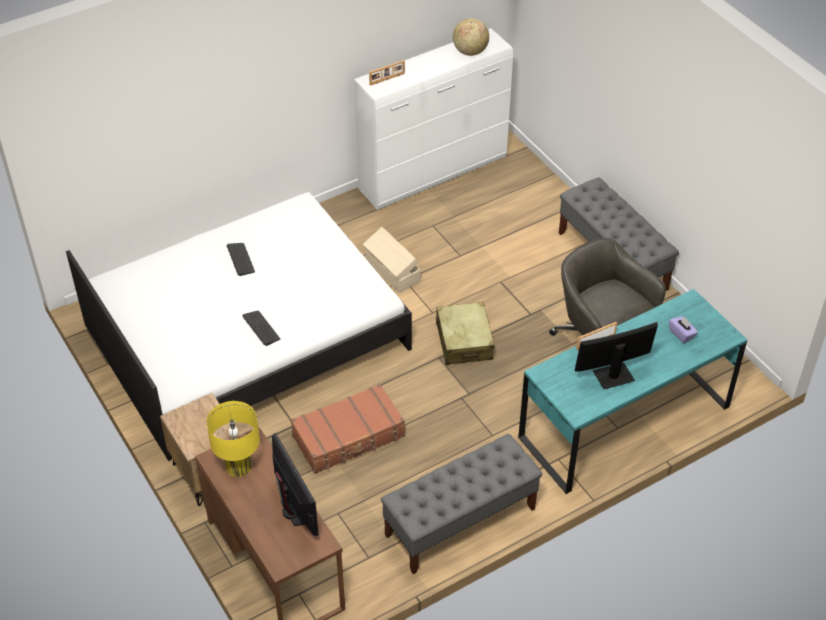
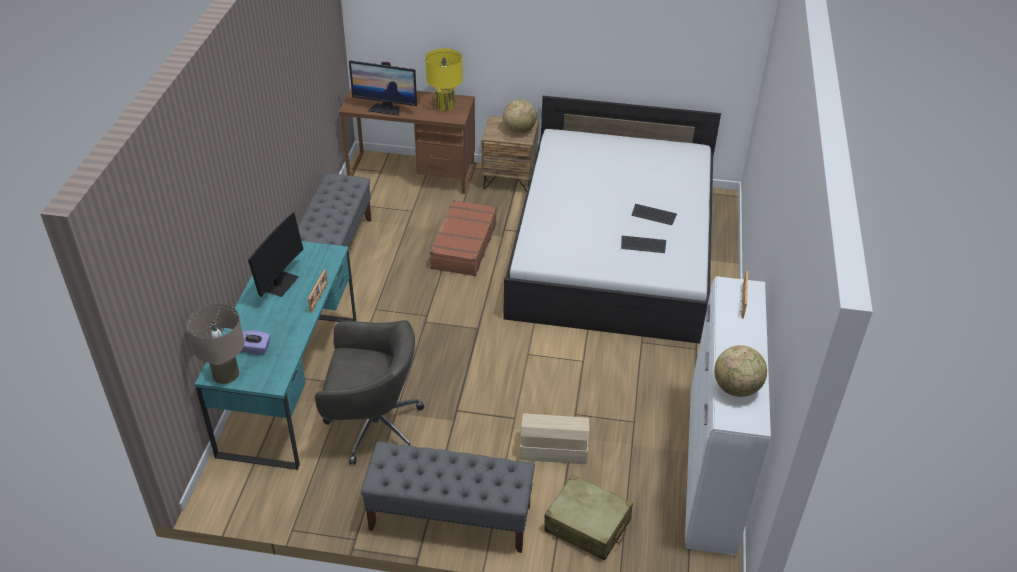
camera: 130 degrees right, 5 degrees down
keyboard [242,311,280,346] -> keyboard moved to [621,236,666,253]
beige storage box [363,227,421,293] -> beige storage box moved to [520,413,590,464]
beige suitcase [436,302,495,365] -> beige suitcase moved to [544,475,633,561]
none -> beige table lamp [187,303,244,384]
none -> globe [503,99,537,134]

